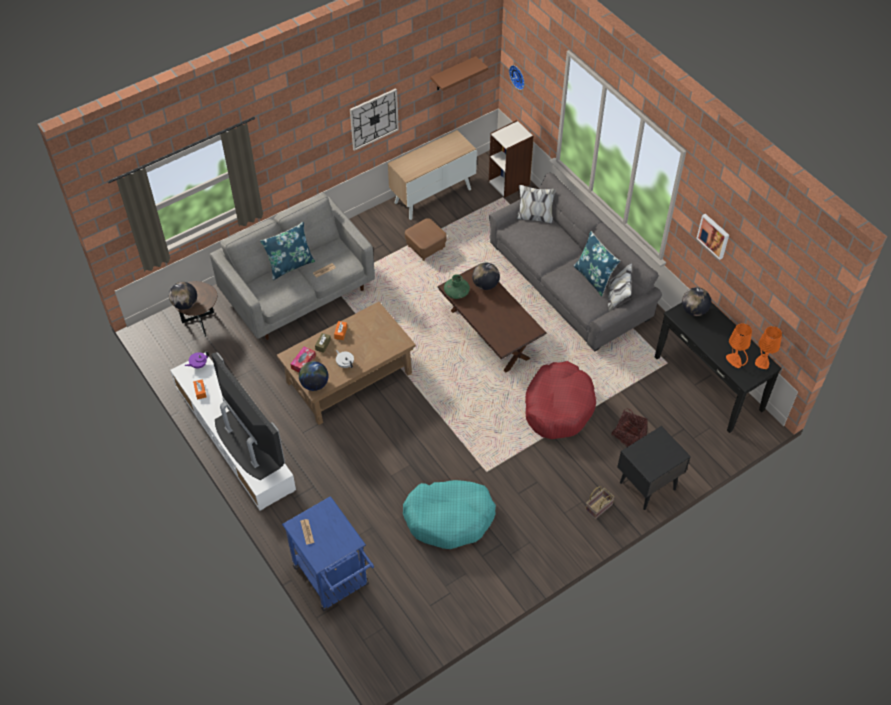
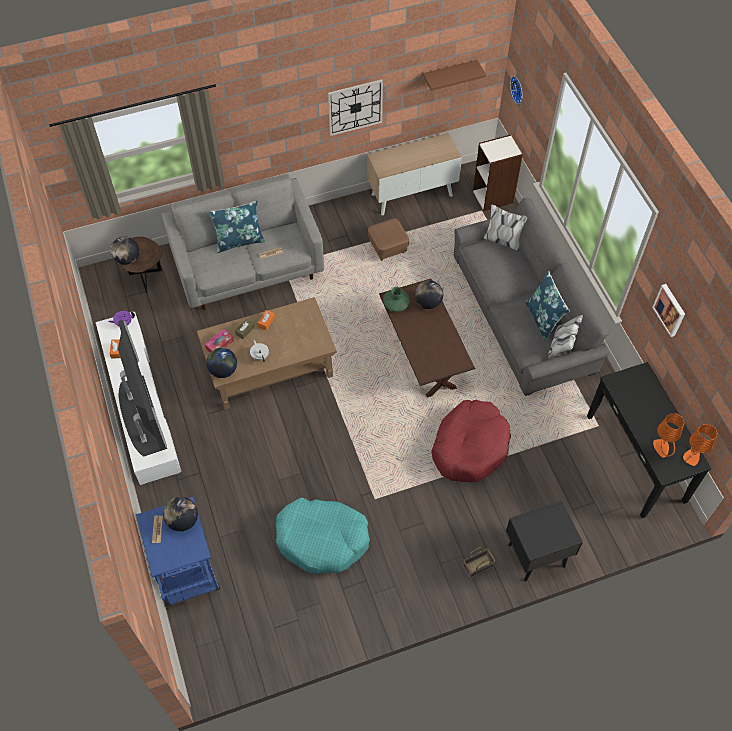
camera: 15 degrees right, 5 degrees up
basket [611,408,648,447] -> none
globe [682,287,711,316] -> globe moved to [163,497,198,531]

